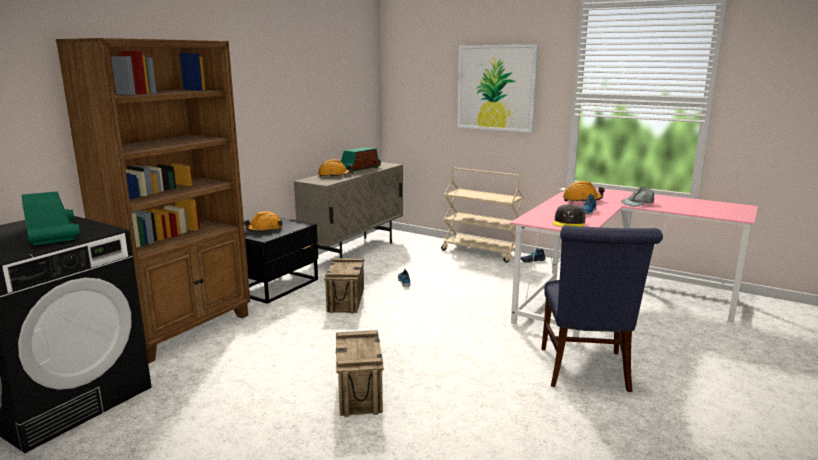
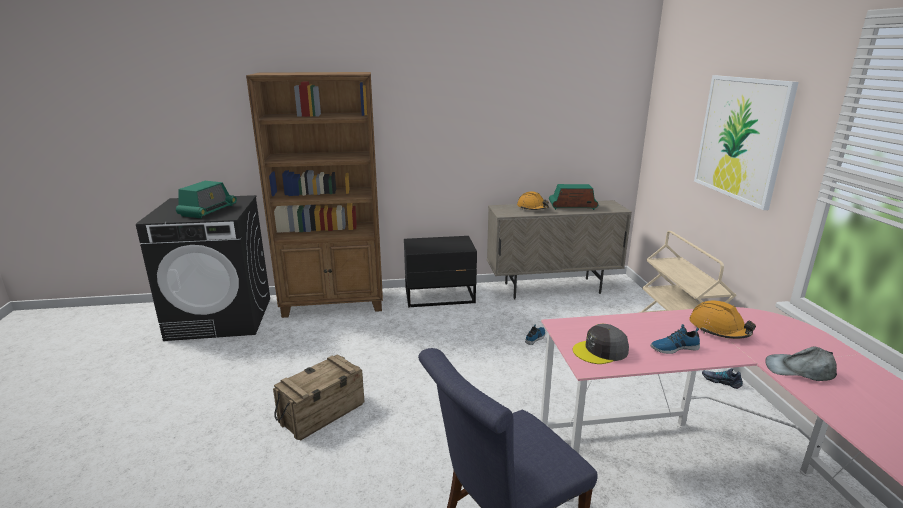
camera: 50 degrees right, 5 degrees up
orange hard hat [244,211,283,232] -> none
crate [324,258,364,313] -> none

